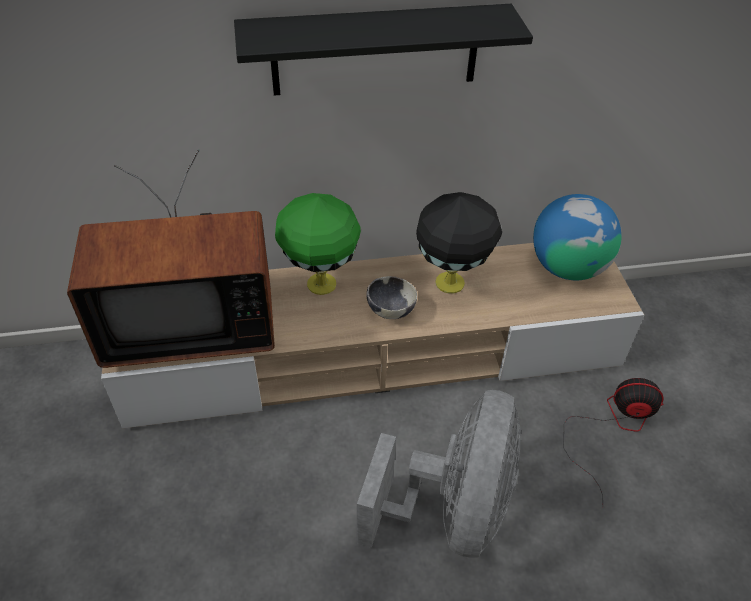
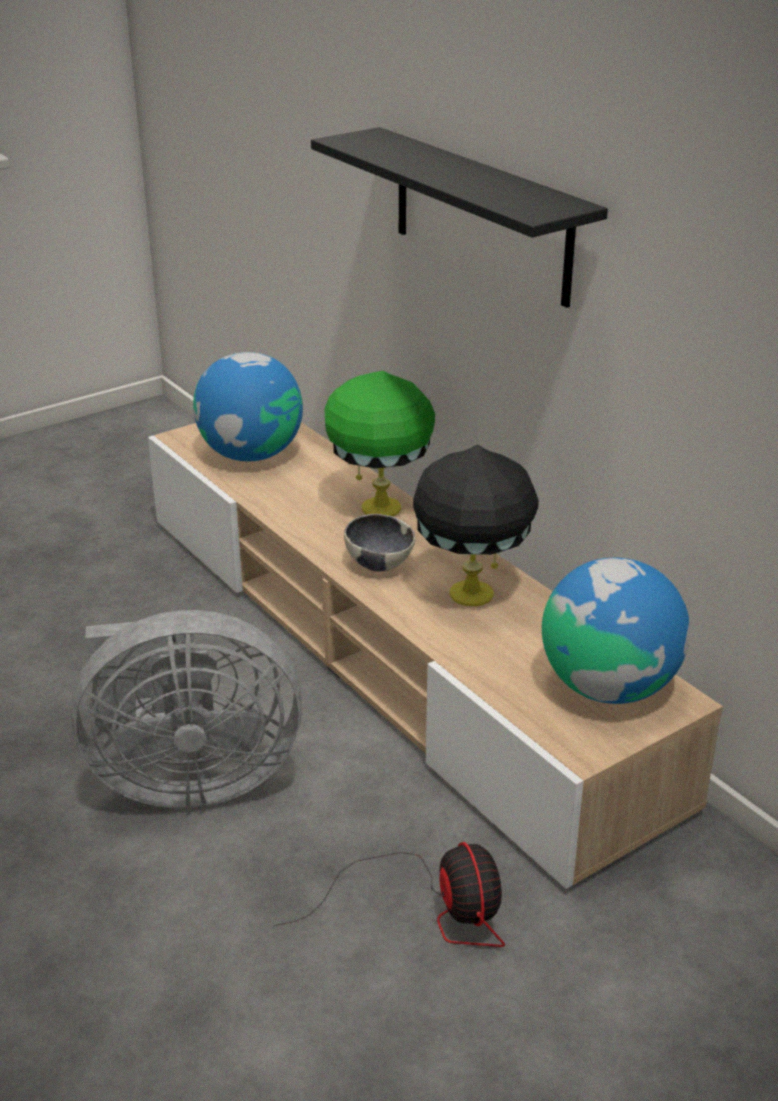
camera: 65 degrees right, 15 degrees down
television [67,149,275,368] -> globe [193,352,303,461]

